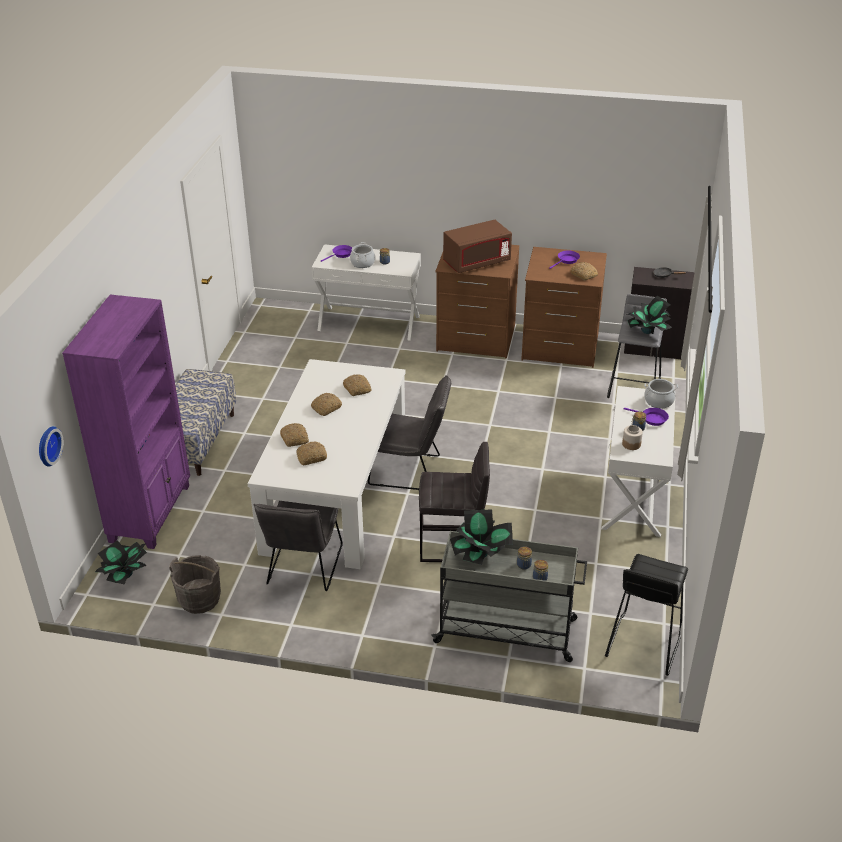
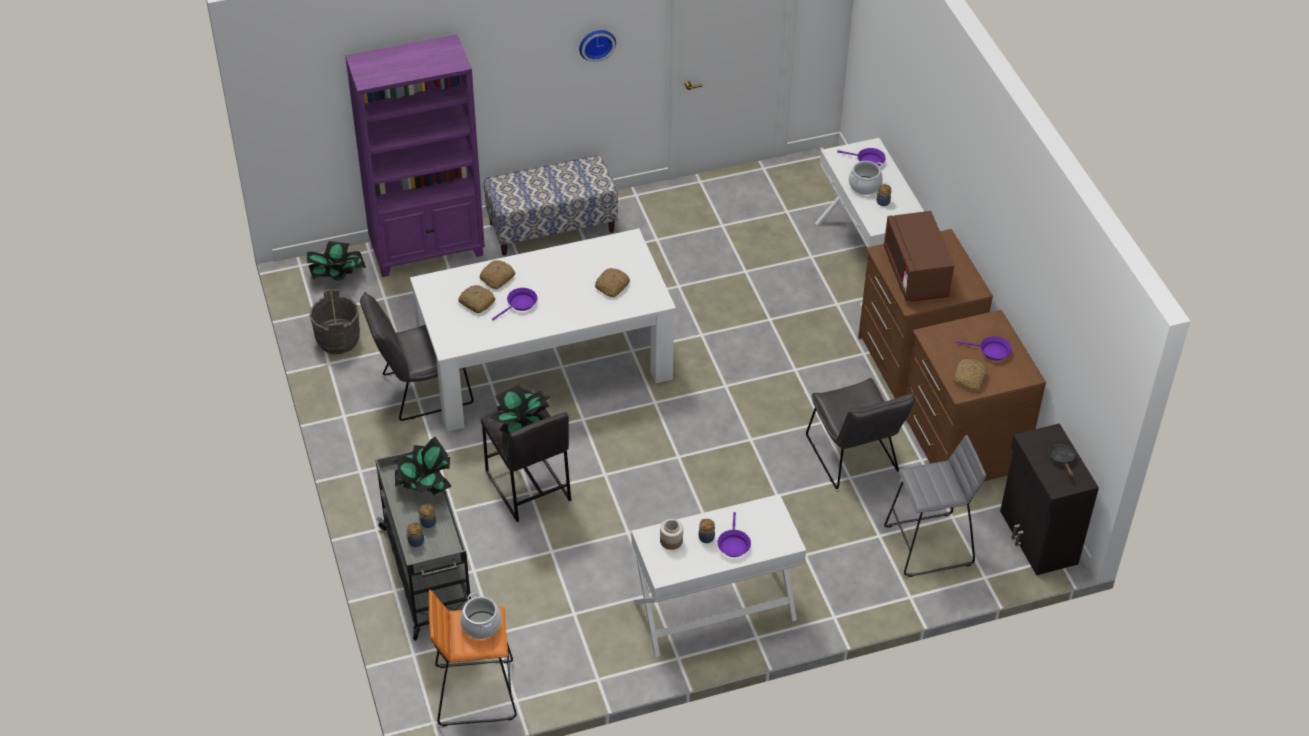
camera: 60 degrees right, 10 degrees up
wall clock [39,426,63,467] -> wall clock moved to [579,30,616,62]
bread [311,393,342,416] -> none
grey chair [368,375,451,490] -> grey chair moved to [806,378,915,489]
brown microwave [443,220,512,273] -> brown microwave turned 45 degrees clockwise [884,211,954,302]
black stool [605,554,688,676] -> orange stool [429,590,517,726]
potted plant [626,296,672,334] -> potted plant moved to [489,385,550,434]
cooking pot [644,379,678,409] -> cooking pot moved to [460,593,501,639]
none -> purple frying pan [492,288,537,320]

